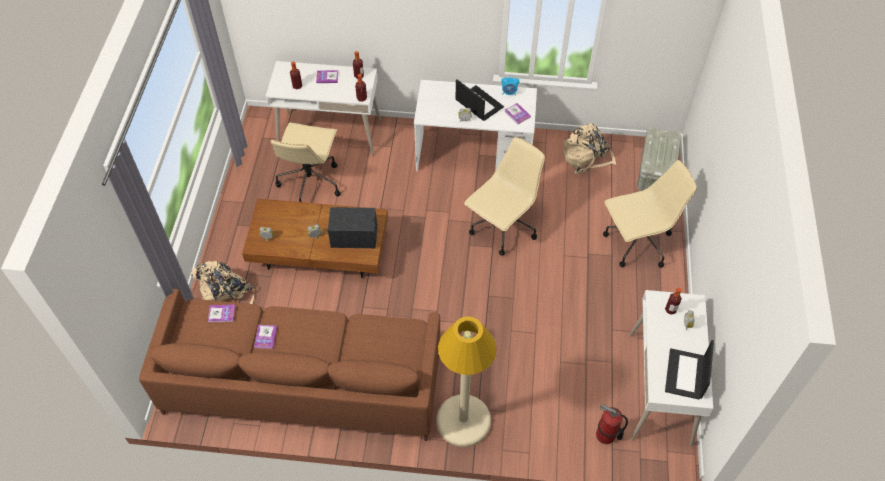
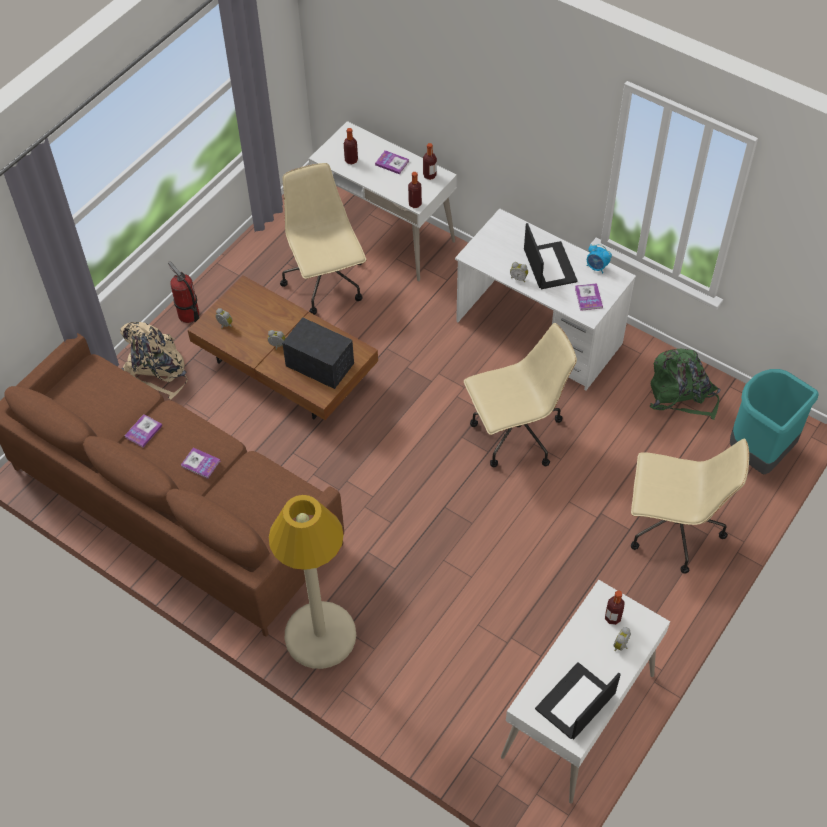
camera: 30 degrees right, 0 degrees up
book [208,305,235,323] -> book moved to [181,447,220,479]
beige office chair [270,123,341,202] -> beige office chair turned 120 degrees clockwise [280,163,366,315]
beige backpack [564,124,617,174] -> green backpack [650,349,721,420]
fire extinguisher [596,404,628,444] -> fire extinguisher moved to [168,261,199,323]
grey storage box [637,127,681,191] -> turquoise trash can [730,369,819,474]

